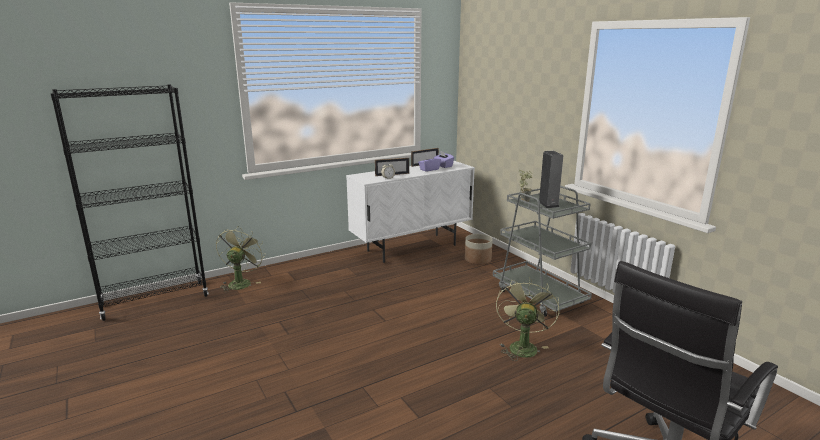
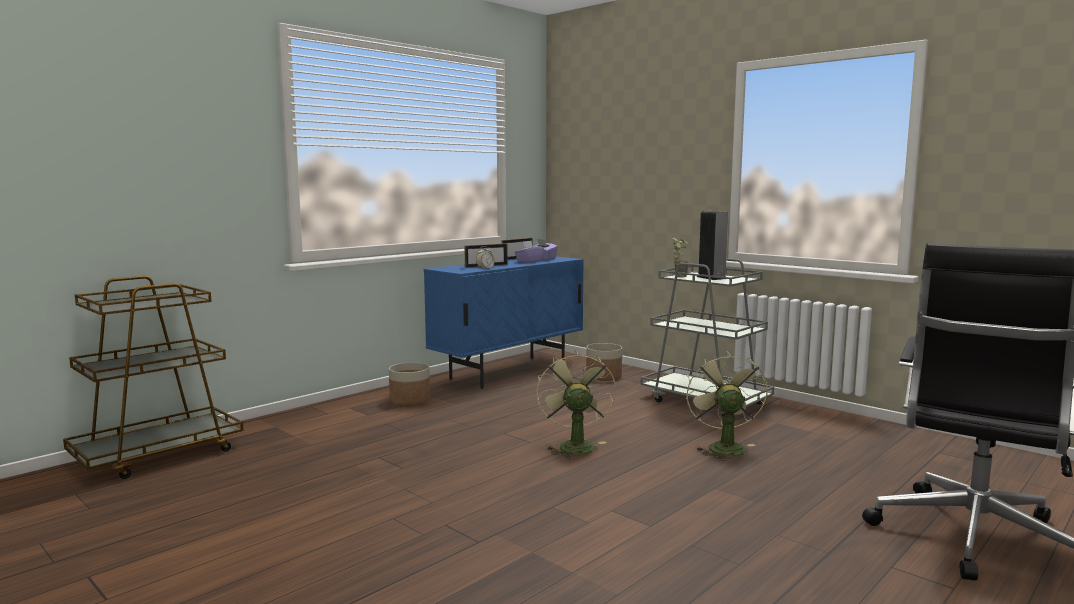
camera: 15 degrees left, 10 degrees down
black bookcase [51,84,209,321] -> brown cart [63,276,244,479]
green fan [216,226,265,292] -> green fan moved to [537,350,616,459]
white cabinet [346,161,475,263] -> blue cabinet [424,256,584,389]
none -> planter [389,362,430,406]

